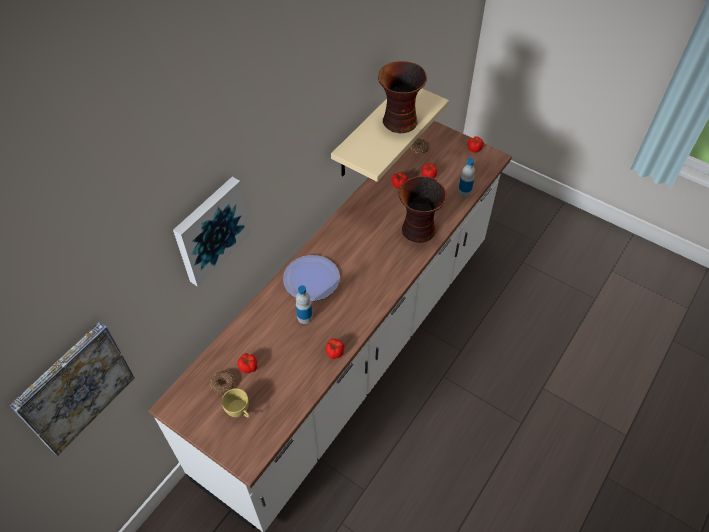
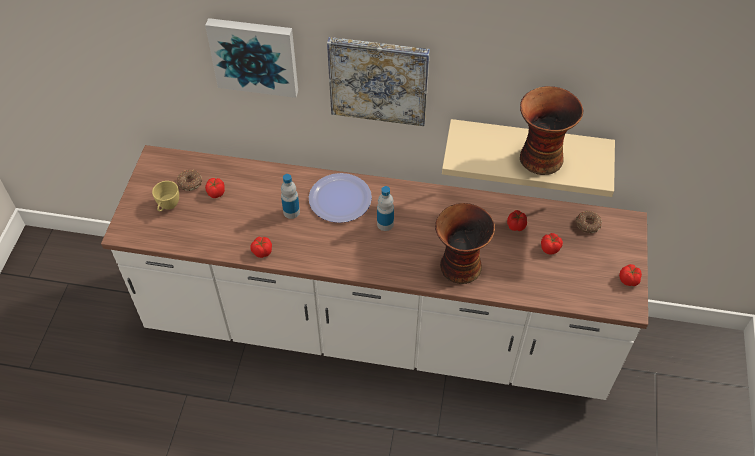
camera: 65 degrees right, 0 degrees up
picture [9,322,134,456] -> picture moved to [327,37,430,126]
bottle [458,158,475,197] -> bottle moved to [377,186,394,231]

